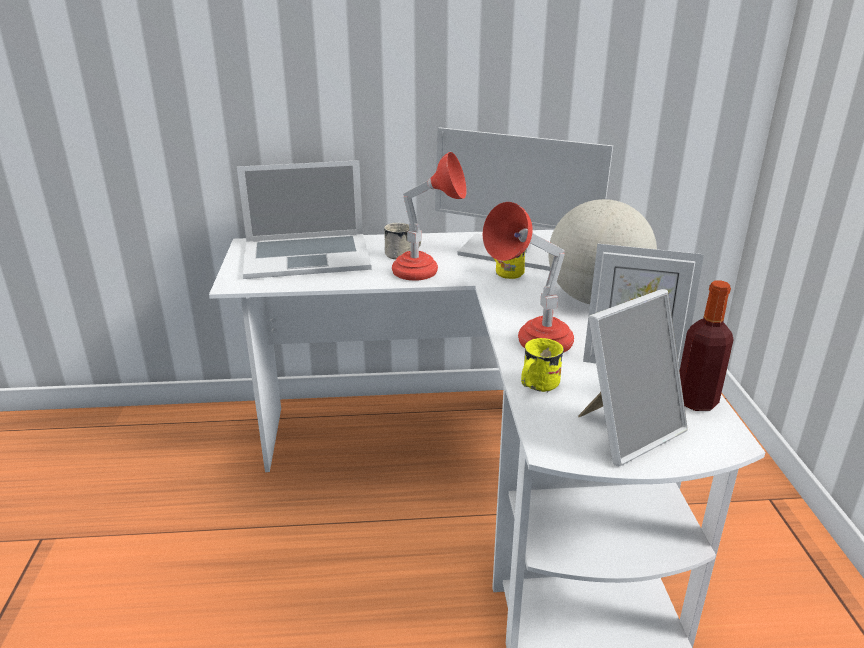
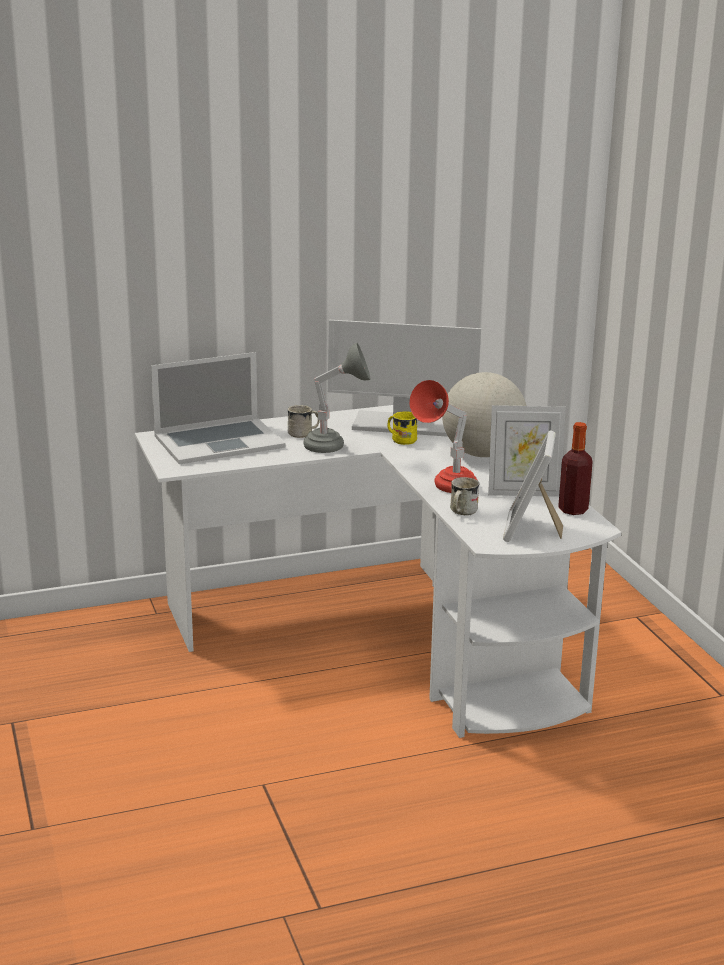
camera: 15 degrees left, 5 degrees down
red table lamp [392,152,467,281] -> grey table lamp [304,343,371,453]
yellow mug [521,338,564,393] -> white mug [450,477,479,515]
picture frame [578,289,687,466] -> picture frame turned 150 degrees clockwise [503,431,563,542]

